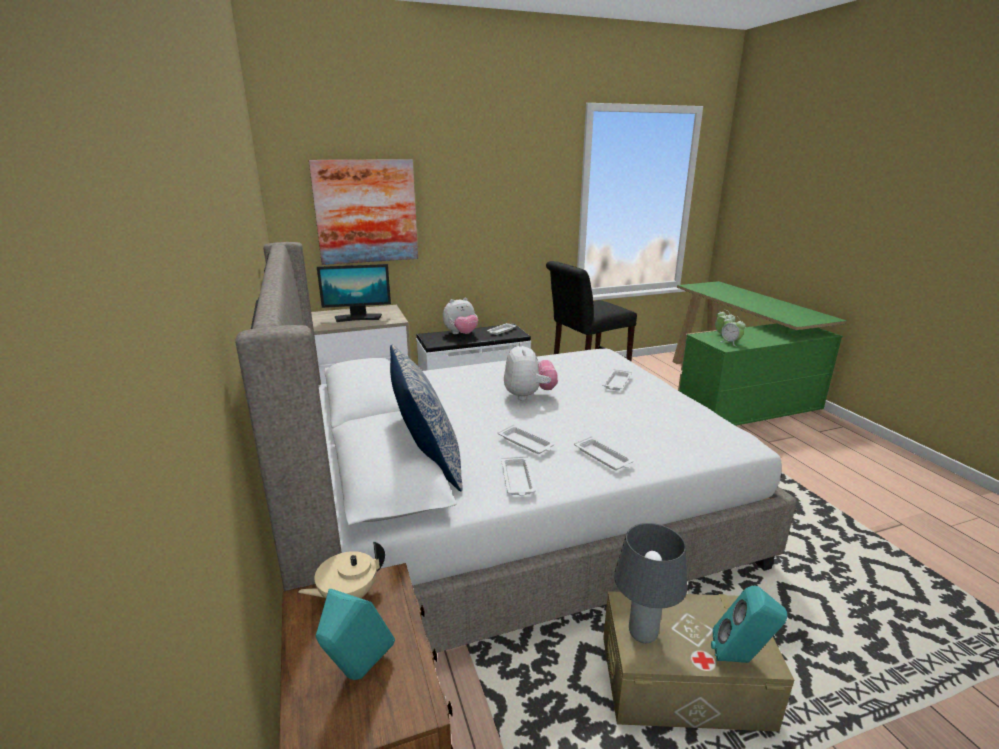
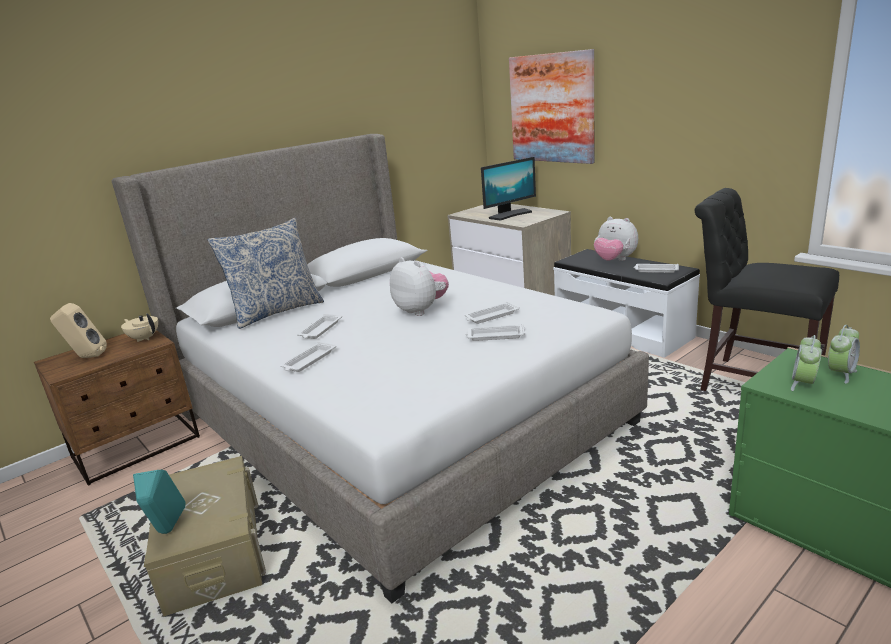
camera: 70 degrees right, 0 degrees up
turquoise speaker [315,589,395,680] -> beige speaker [50,303,107,358]
monitor [317,264,391,322] -> monitor turned 90 degrees counterclockwise [481,157,536,221]
white tray [501,456,536,496] -> white tray moved to [465,302,519,324]
plush toy [504,342,558,401] -> plush toy turned 105 degrees counterclockwise [390,257,449,316]
grey table lamp [614,523,687,643] -> none

